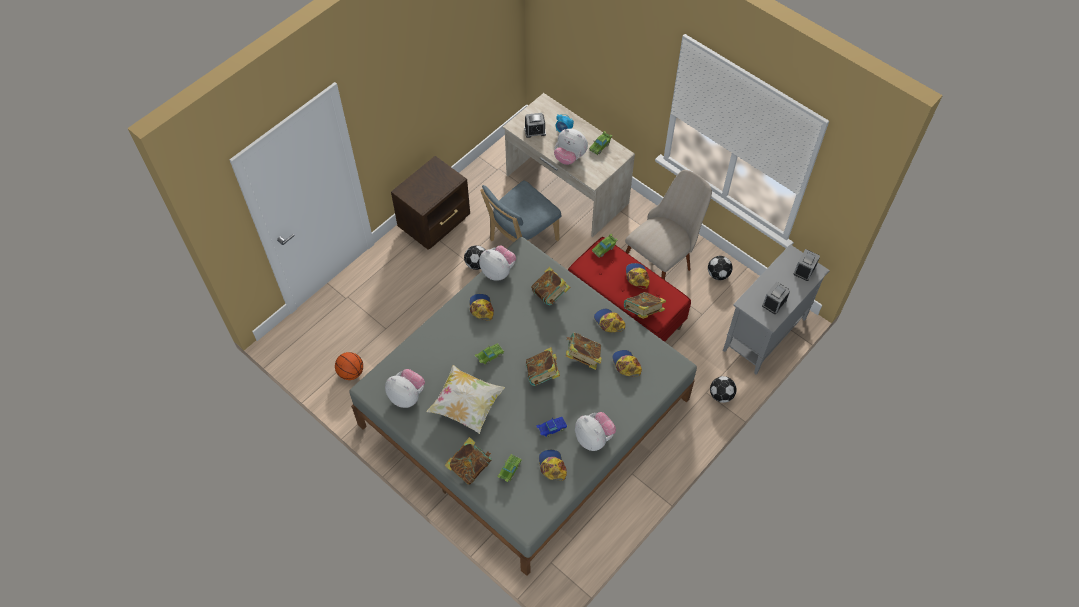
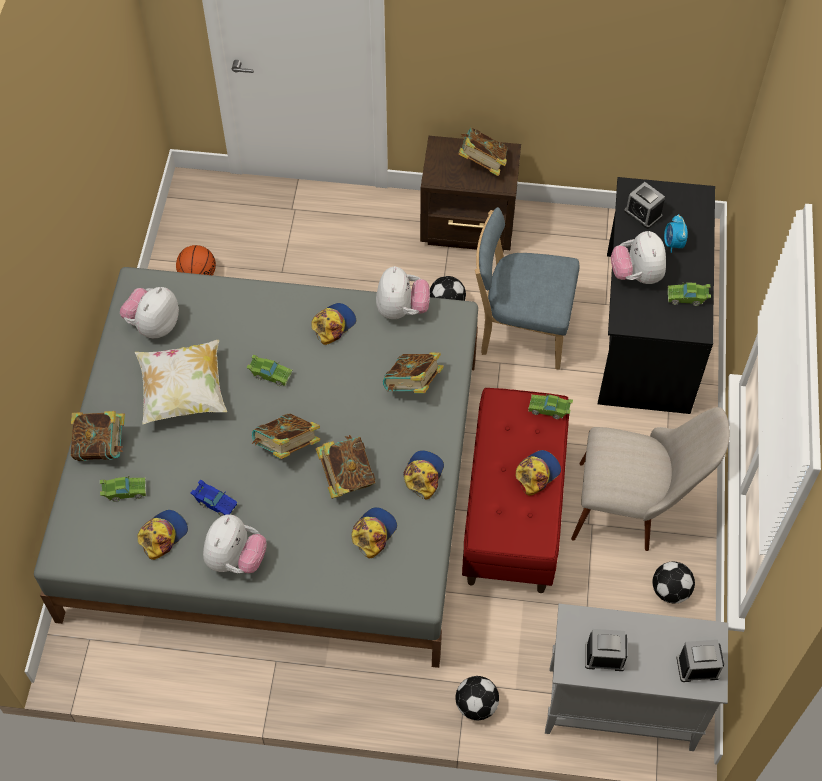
camera: 55 degrees right, 0 degrees up
plush toy [385,369,425,408] -> plush toy turned 150 degrees counterclockwise [120,287,179,338]
beige desk [503,93,635,237] -> black desk [598,177,715,414]
book [624,292,666,319] -> book moved to [458,127,508,176]

